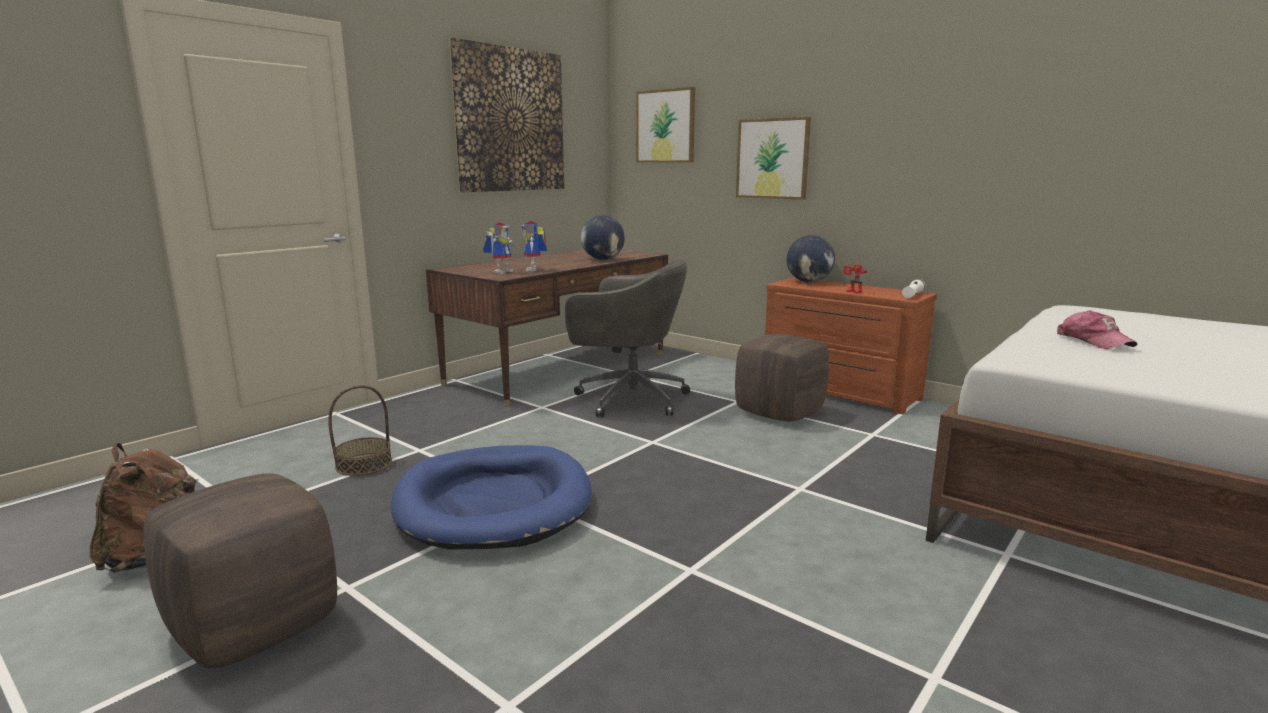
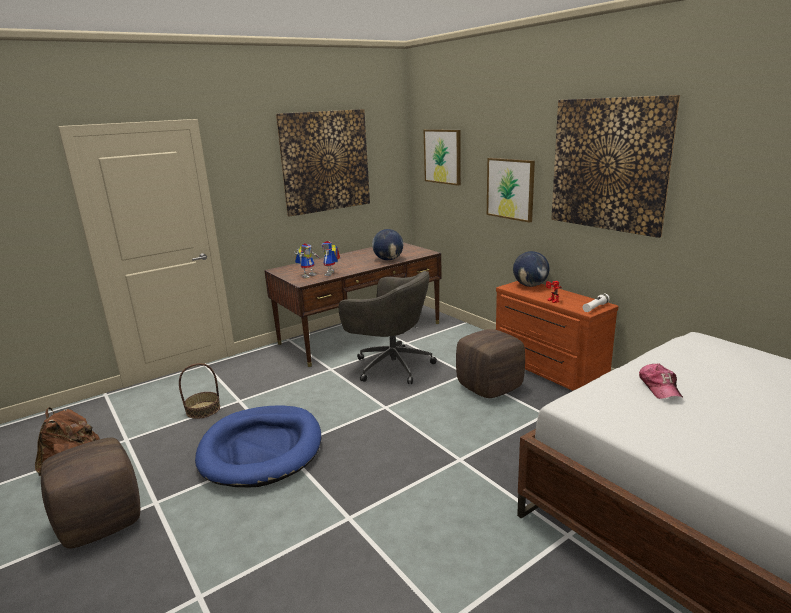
camera: 15 degrees right, 5 degrees up
none -> picture [551,95,680,238]

